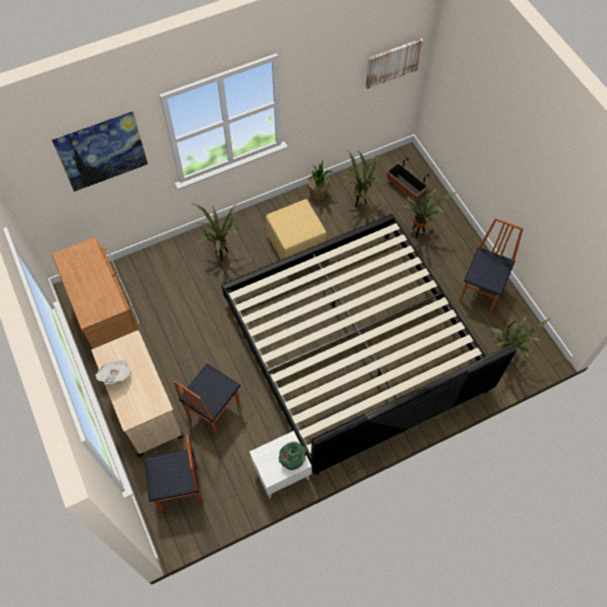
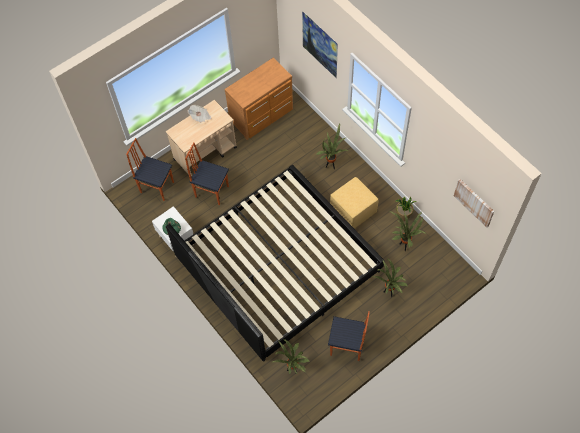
camera: 80 degrees right, 0 degrees up
chair [145,435,203,511] -> chair turned 135 degrees clockwise [126,138,174,201]
planter [386,157,429,202] -> none

